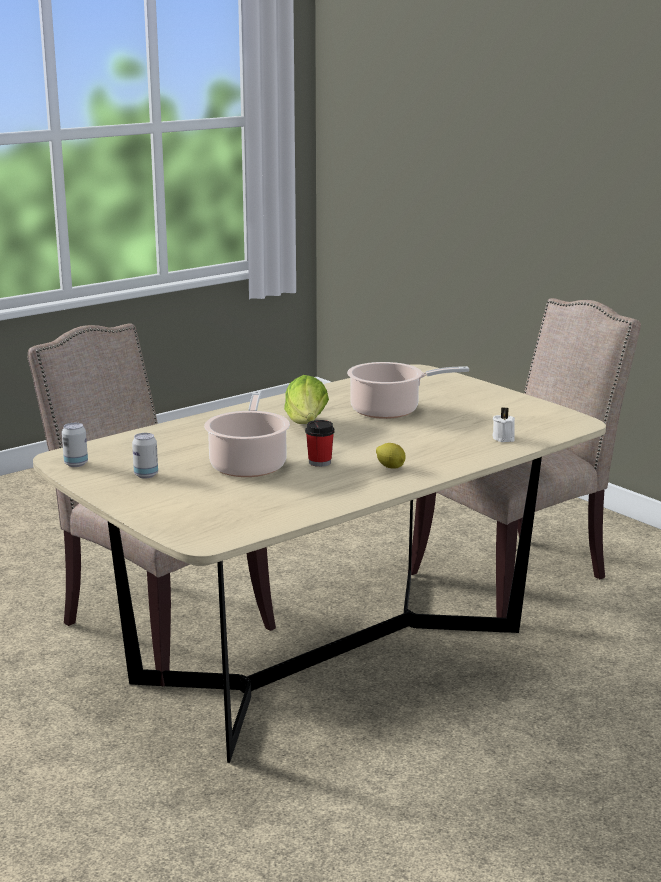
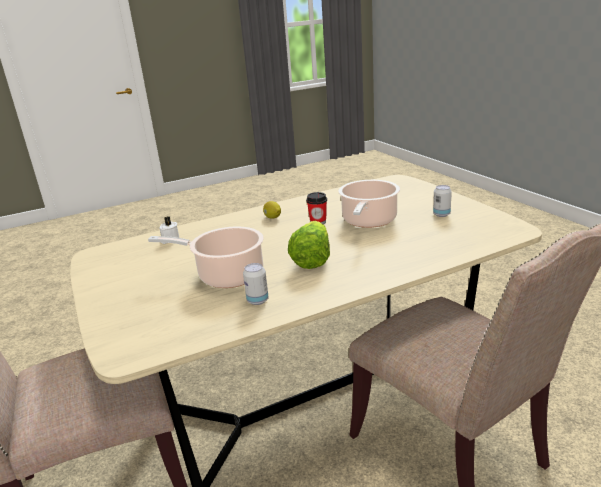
camera: 165 degrees left, 5 degrees up
can [62,423,88,467] -> can moved to [243,263,269,305]

